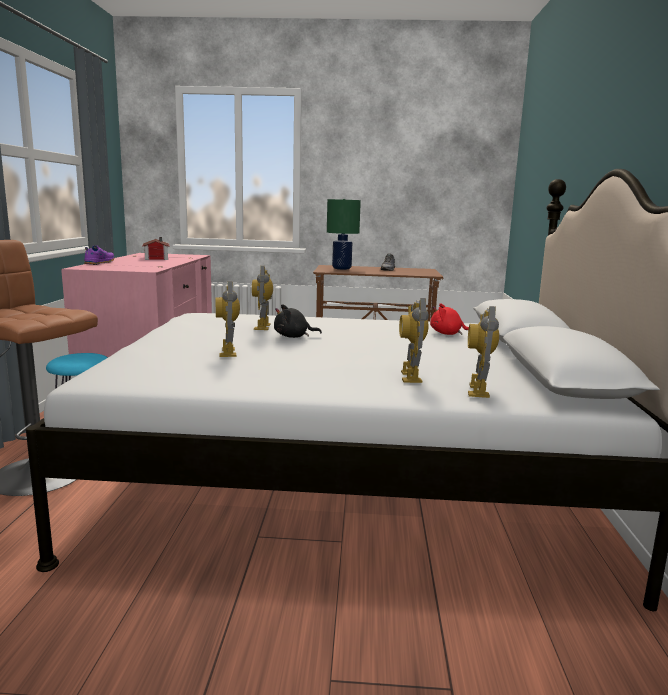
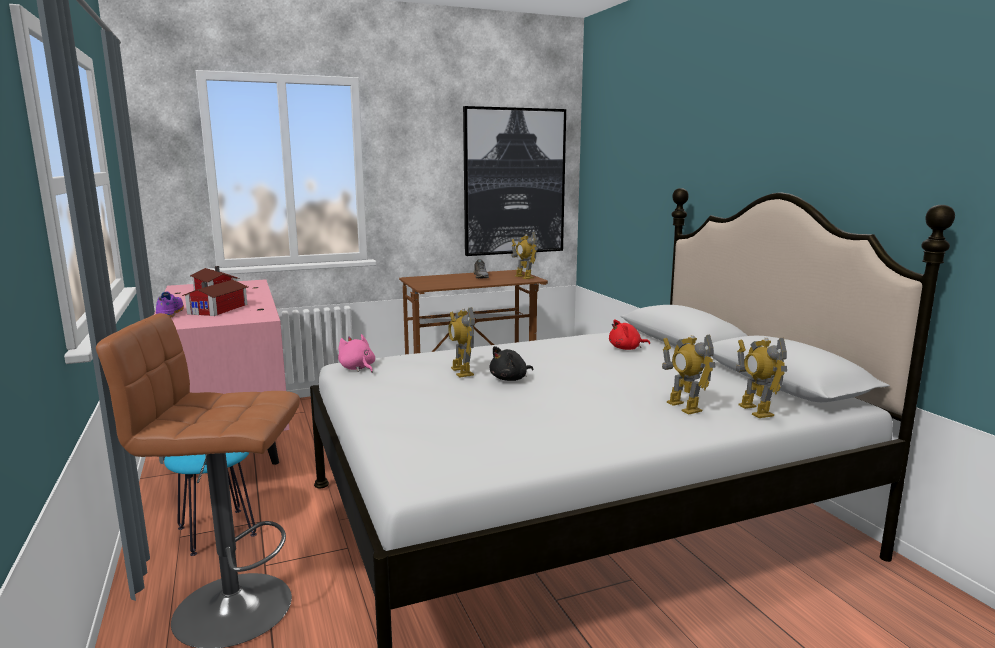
camera: 25 degrees left, 0 degrees up
toy robot [215,281,240,357] -> toy robot moved to [512,232,538,279]
green table lamp [327,199,361,270] -> none
none -> toy house [182,280,248,316]
none -> pink plush toy [338,334,375,373]
none -> picture [463,106,566,256]

